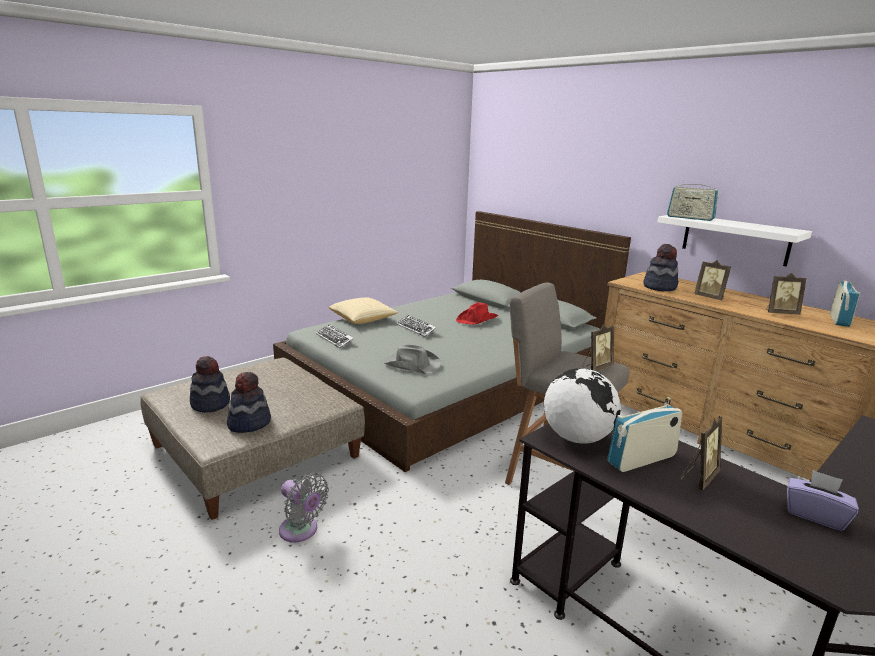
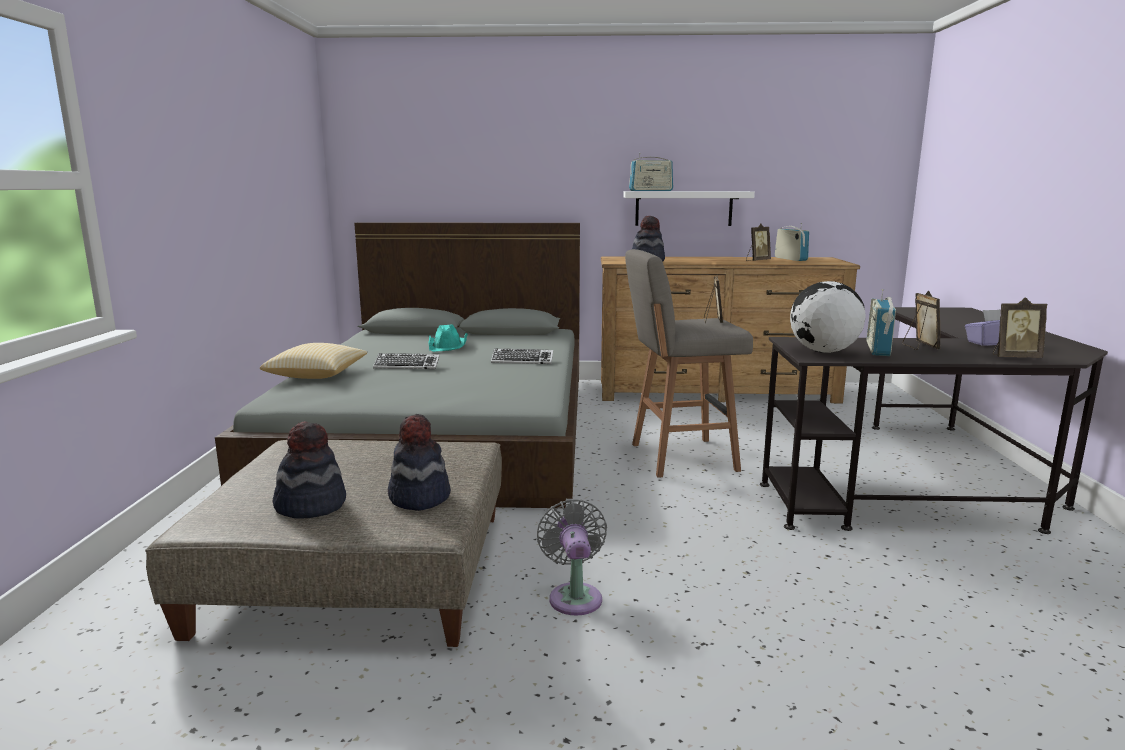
camera: 45 degrees left, 5 degrees down
grey fan [279,473,329,542] -> grey fan turned 90 degrees counterclockwise [537,499,607,615]
keyboard [316,324,354,348] -> keyboard moved to [491,349,553,364]
grey hat [384,344,441,374] -> none
red hat [456,302,498,324] -> turquoise hat [429,324,468,352]
picture frame [694,260,731,300] -> picture frame moved to [993,297,1047,357]

